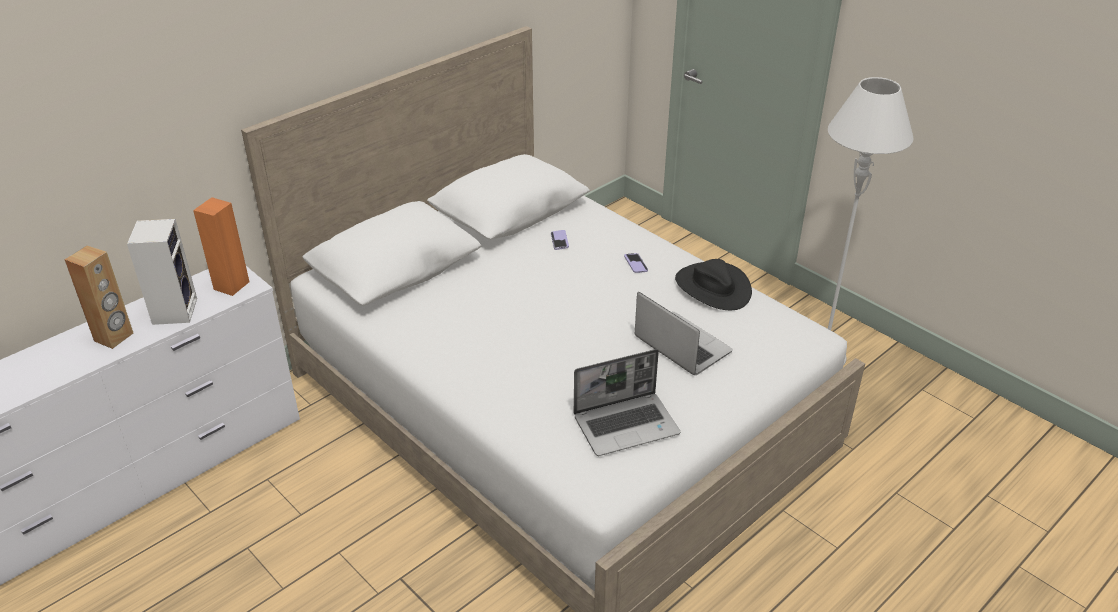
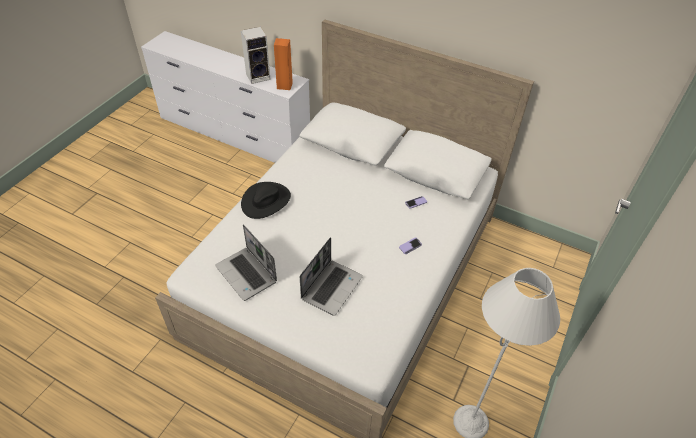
camera: 70 degrees right, 10 degrees up
brown speaker [65,246,133,349] -> none
black hat [675,259,752,310] -> black hat moved to [241,182,291,219]

